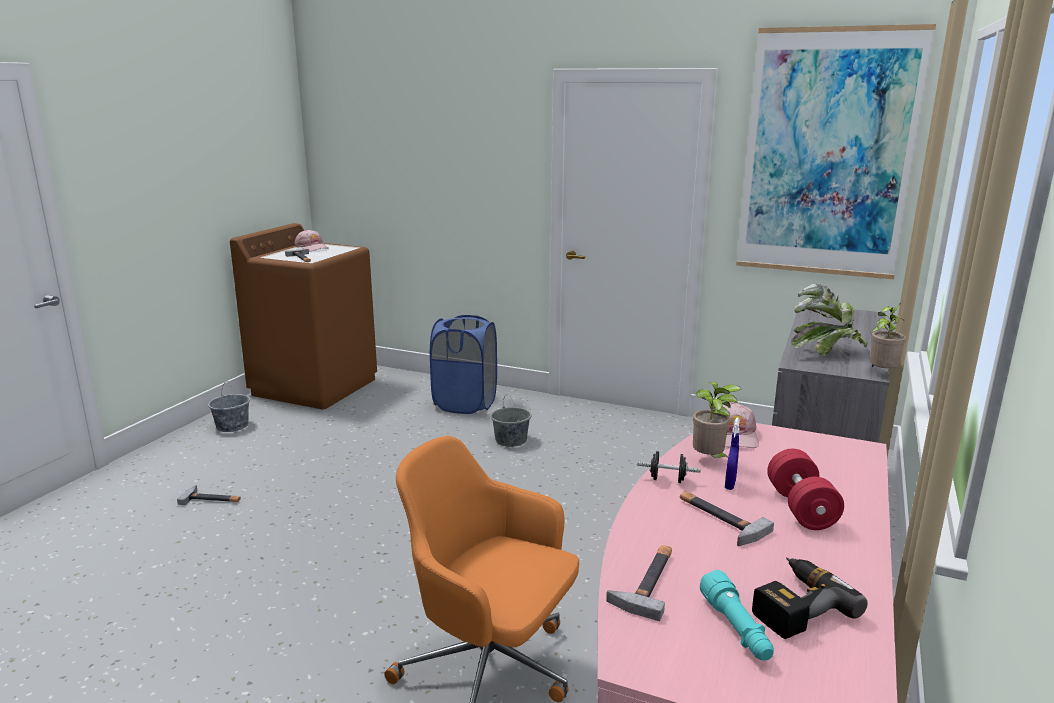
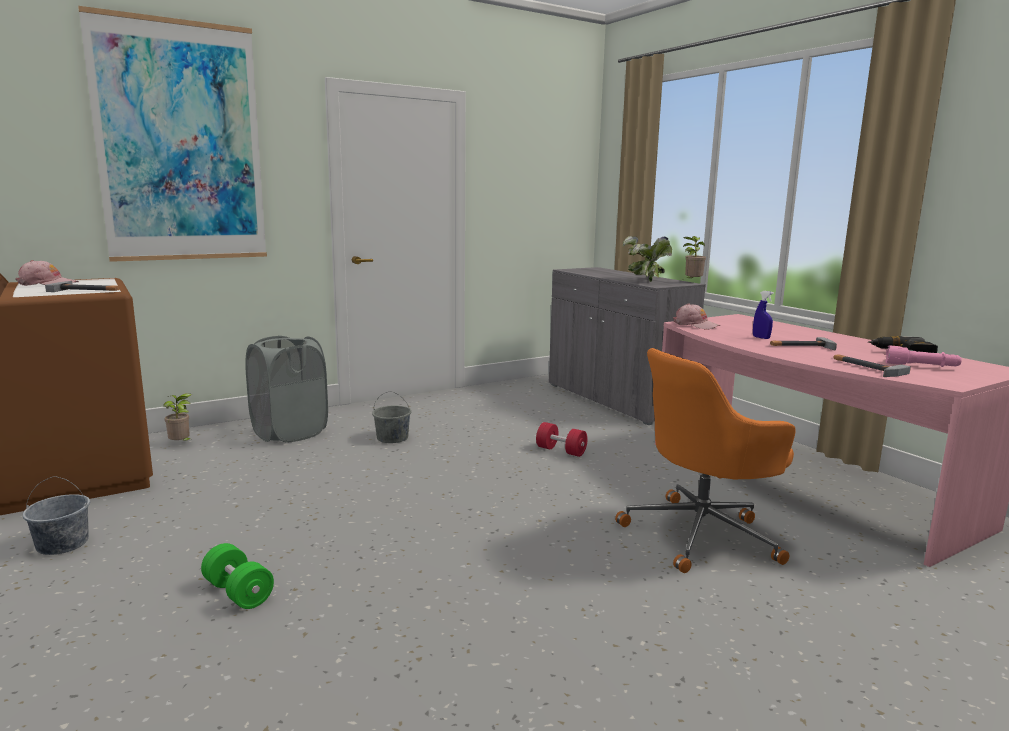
camera: 55 degrees left, 5 degrees down
hammer [177,485,241,505] -> green dumbbell [201,543,274,609]
blue laundry basket [430,315,497,414] -> grey laundry basket [245,336,328,442]
black dumbbell [637,451,701,483] -> none
potted plant [693,382,742,458] -> potted plant moved to [163,393,193,441]
turquoise flashlight [700,570,774,661] -> pink flashlight [885,345,962,367]
picture [736,24,936,280] -> picture moved to [78,6,267,262]
red dumbbell [767,449,844,530] -> red dumbbell moved to [536,422,588,457]

